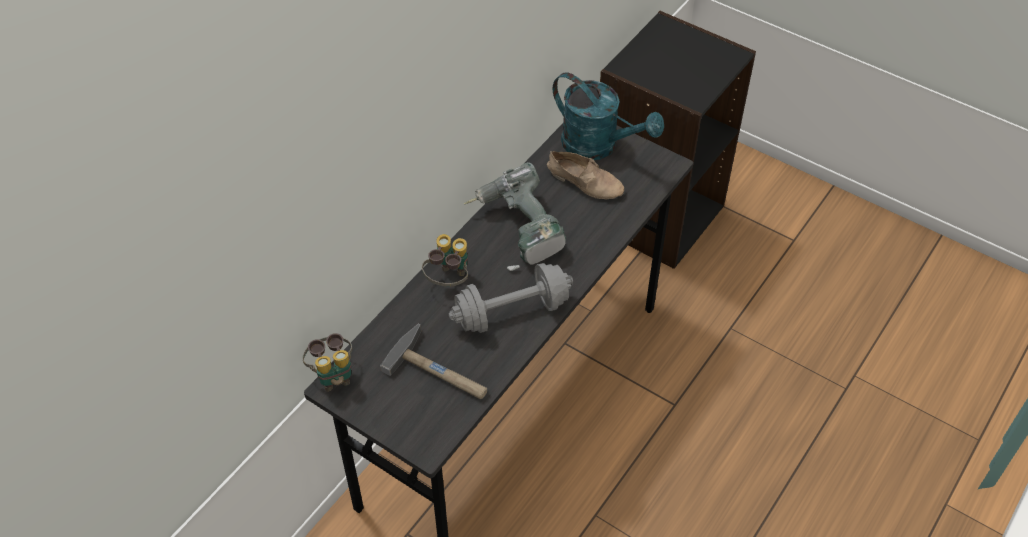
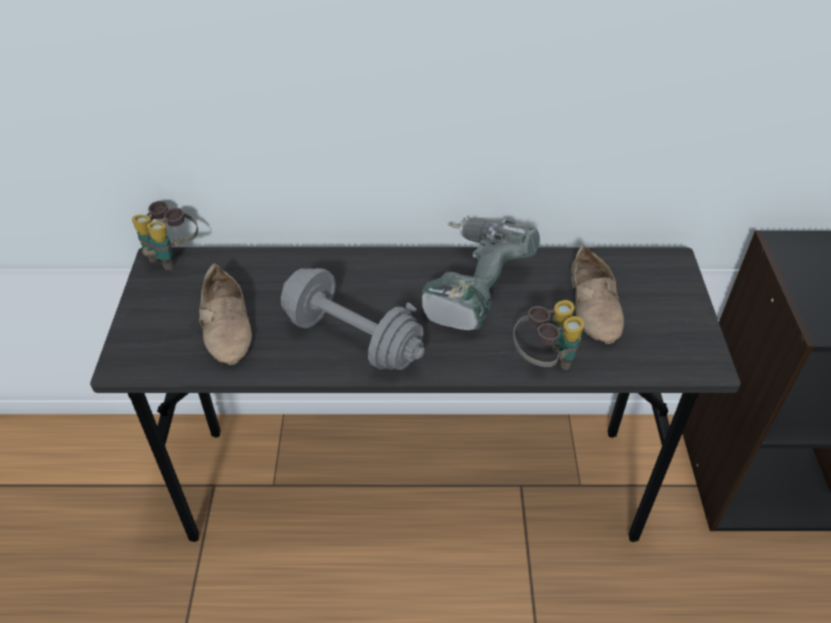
camera: 55 degrees right, 5 degrees down
hammer [380,323,487,399] -> beige shoe [199,263,252,365]
binoculars [422,234,468,287] -> binoculars moved to [513,300,584,370]
turquoise watering can [553,72,664,160] -> none

